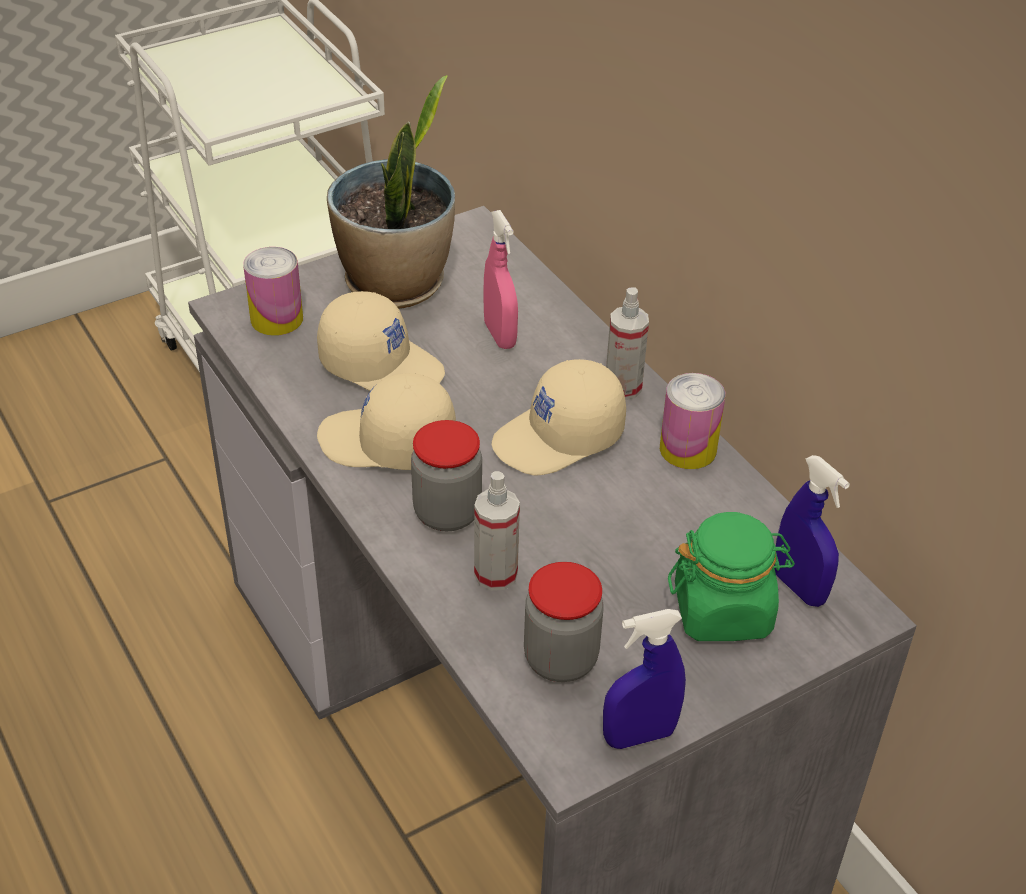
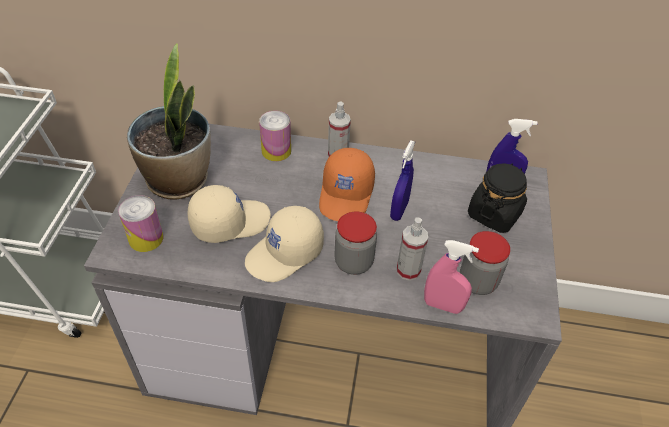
camera: 50 degrees left, 5 degrees up
pink spray bottle [483,210,518,349] -> pink spray bottle moved to [424,240,479,314]
beige cap [492,359,626,476] -> orange cap [319,148,375,221]
blue spray bottle [603,609,686,749] -> blue spray bottle moved to [390,140,415,221]
can [660,373,725,469] -> can moved to [259,111,291,161]
green jar [668,512,795,641] -> black jar [468,164,527,233]

